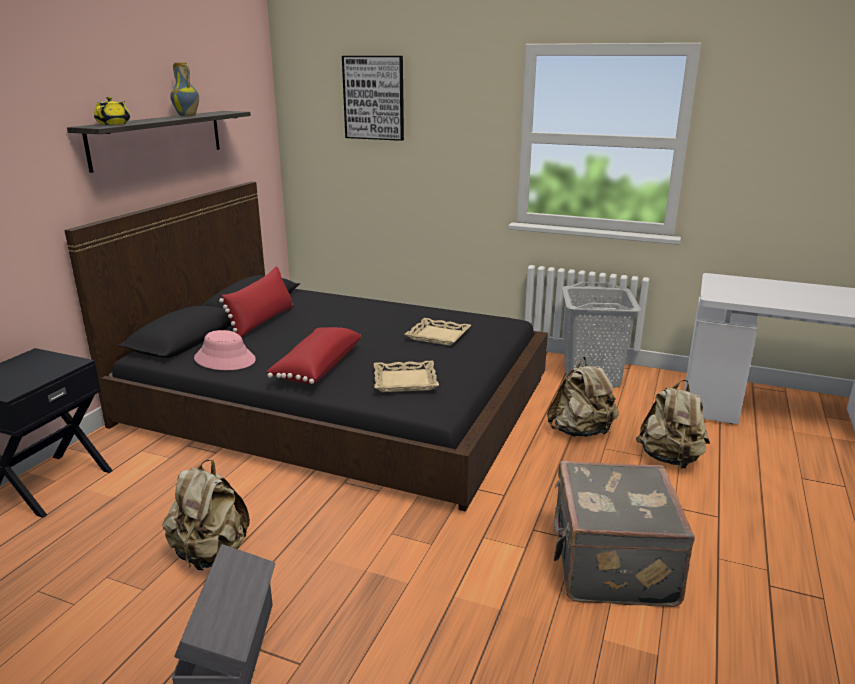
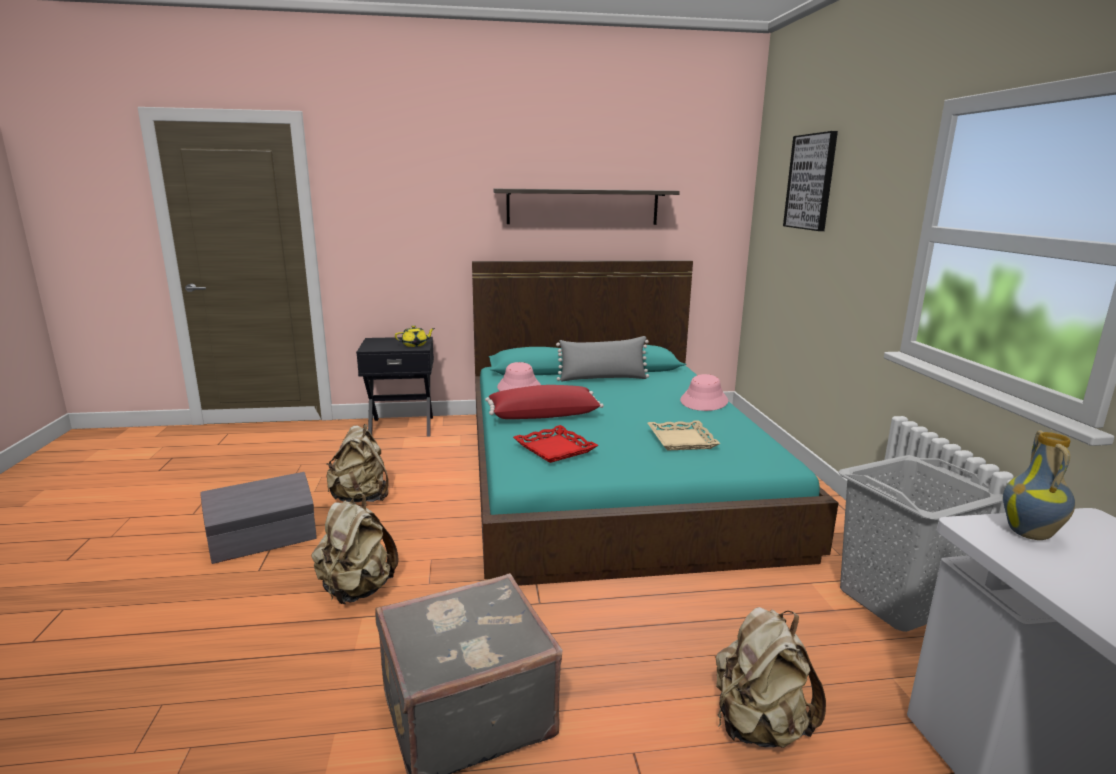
camera: 60 degrees right, 5 degrees down
black bed [64,181,548,511] -> turquoise bed [472,260,838,586]
yellow teapot [94,97,130,125] -> yellow teapot moved to [395,325,435,347]
vase [170,63,199,116] -> vase moved to [1003,430,1075,540]
red pillow [219,266,293,337] -> grey pillow [556,336,649,381]
beige tray [374,361,439,392] -> red tray [513,425,598,463]
beige backpack [547,357,619,437] -> beige backpack moved to [311,493,399,604]
none -> pink hat [680,374,728,411]

